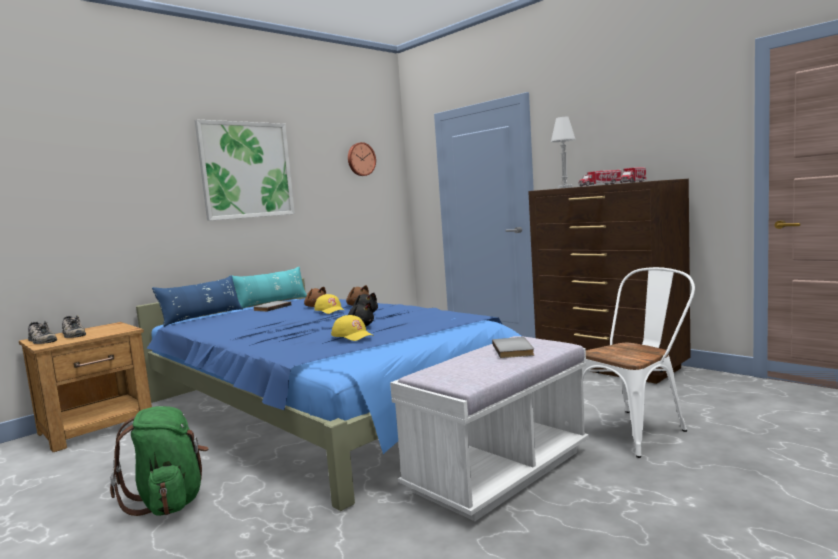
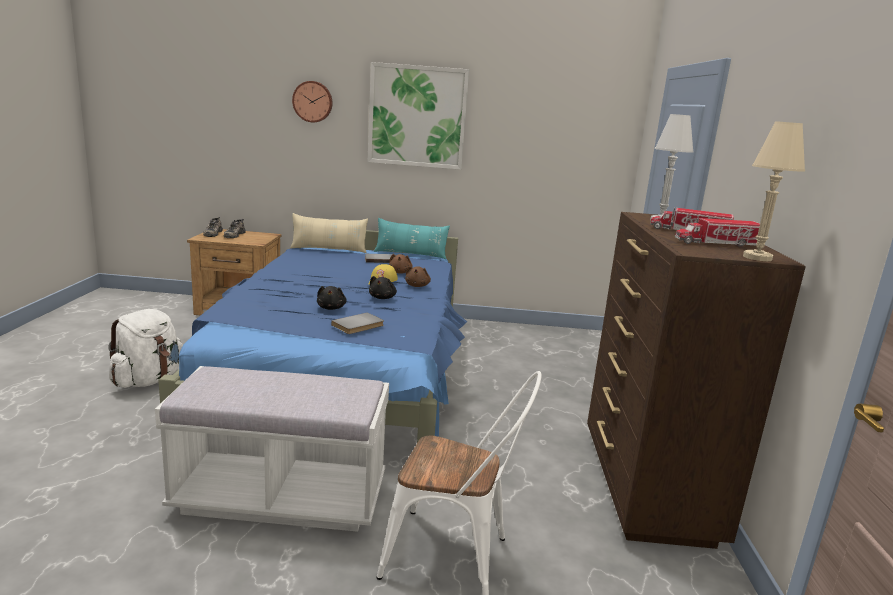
camera: 45 degrees right, 10 degrees up
green backpack [110,406,209,516] -> white backpack [108,309,183,388]
blue pillow [152,275,243,327] -> beige pillow [290,213,368,253]
yellow cap [331,315,374,341] -> none
wall clock [348,142,376,176] -> wall clock moved to [292,81,333,122]
grey book [492,337,534,358] -> grey book moved to [331,312,384,334]
none -> beige table lamp [743,121,805,261]

